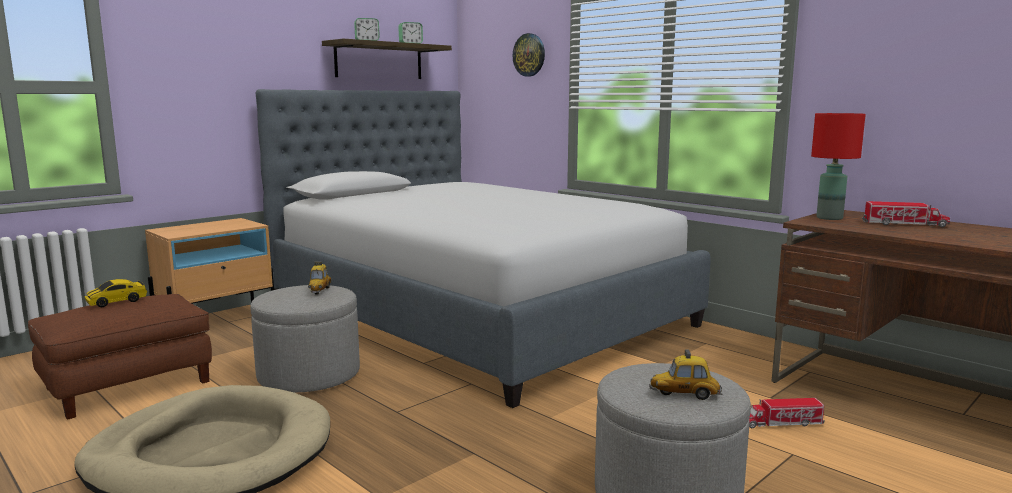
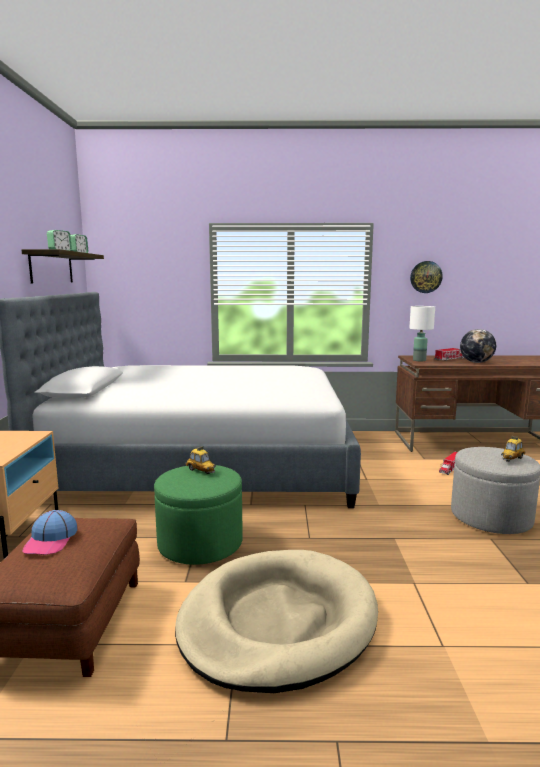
camera: 45 degrees left, 0 degrees up
toy car [85,279,147,307] -> cap [22,510,77,555]
grey ottoman [250,285,360,392] -> green ottoman [154,465,243,565]
wall clock [513,33,545,77] -> wall clock moved to [410,261,443,293]
red table lamp [811,113,866,220] -> white table lamp [409,306,435,362]
none -> globe [460,329,496,363]

